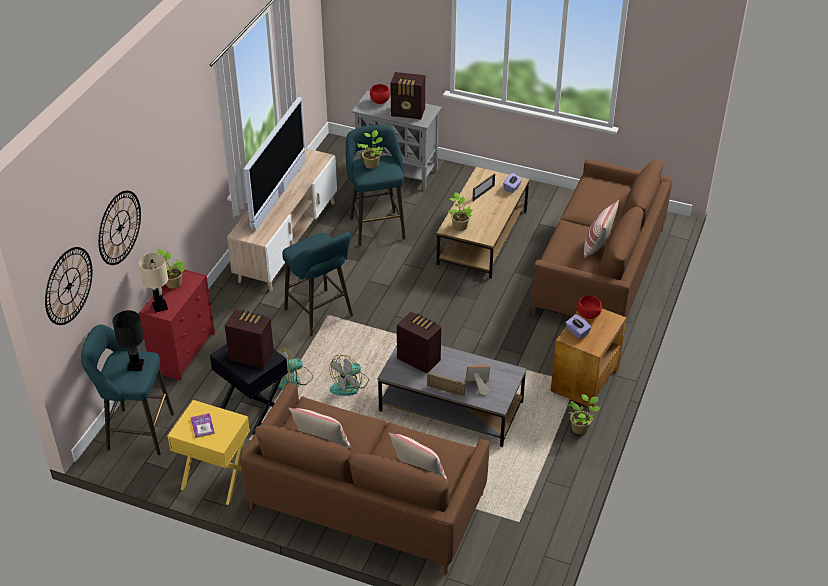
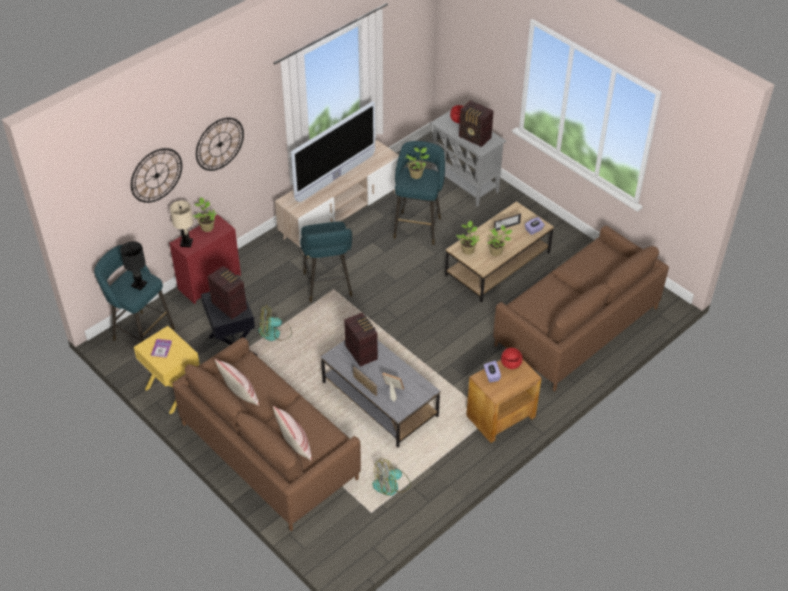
camera: 25 degrees right, 5 degrees up
wall clock [45,247,92,325] -> wall clock moved to [196,117,244,171]
fan [330,355,369,396] -> fan moved to [372,458,411,496]
potted plant [568,394,600,434] -> potted plant moved to [487,225,512,256]
pillow [584,200,619,258] -> none

